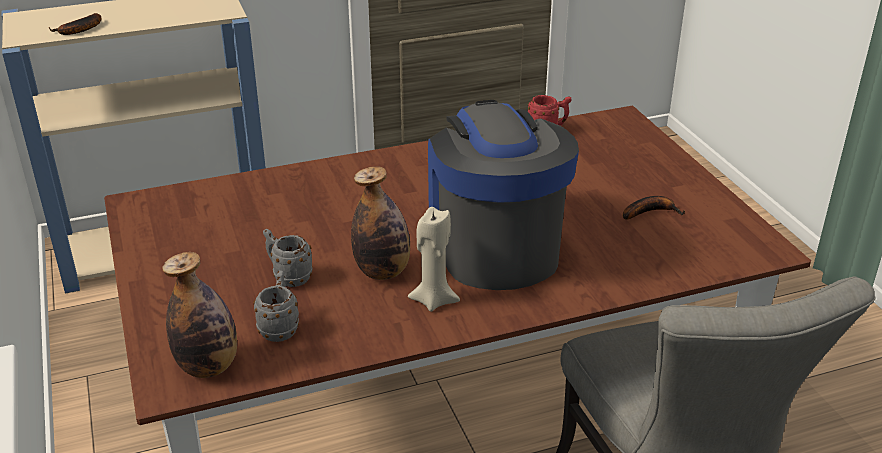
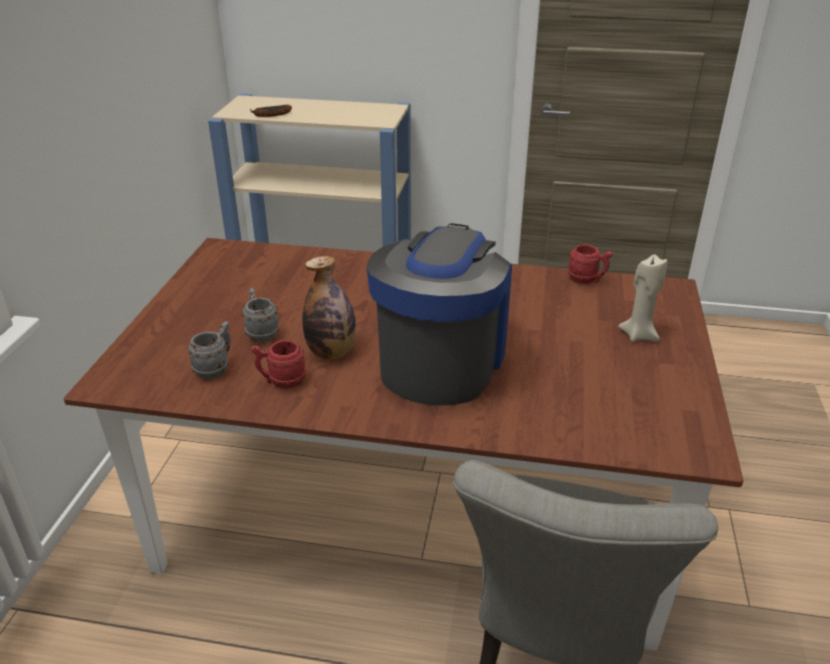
camera: 30 degrees right, 0 degrees up
bottle [162,252,237,378] -> none
beige candle [408,207,460,312] -> beige candle moved to [618,255,667,342]
banana [623,196,685,220] -> none
none -> red mug [251,340,306,389]

